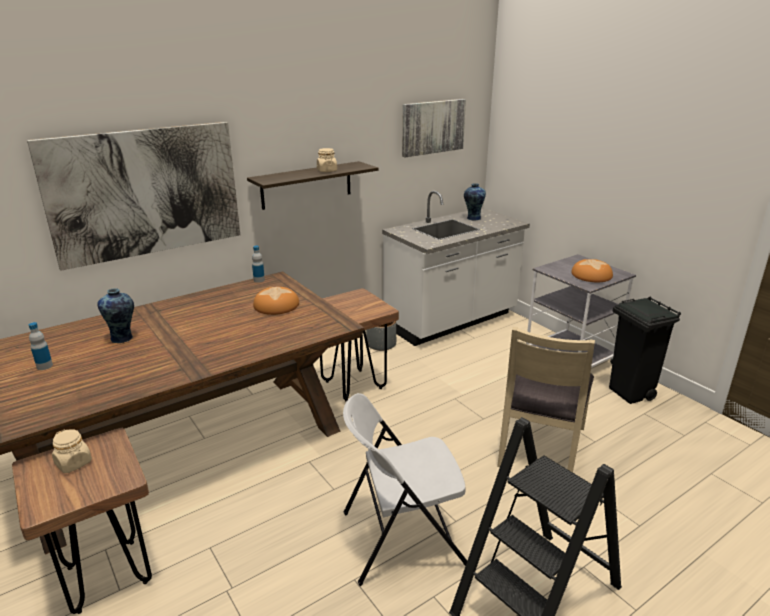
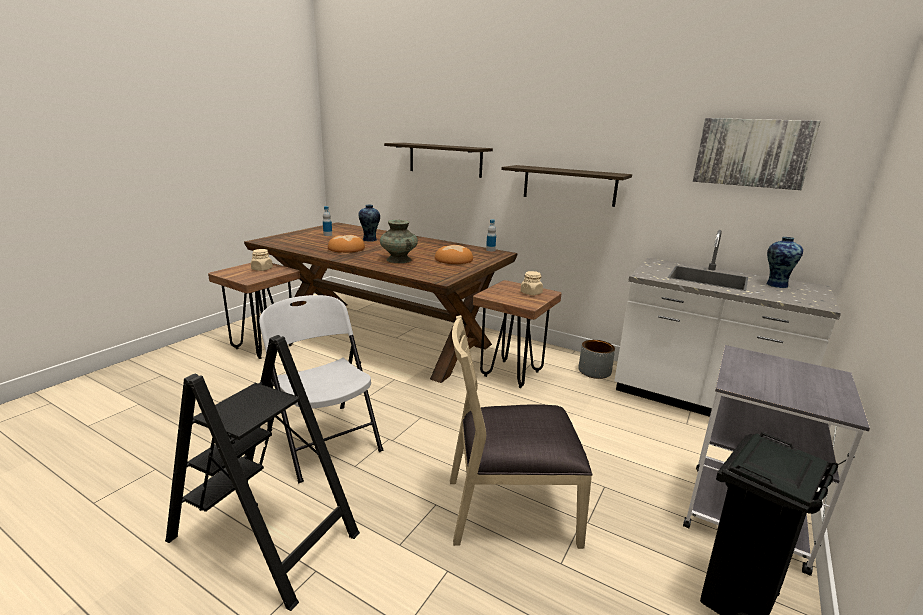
camera: 65 degrees right, 5 degrees down
picture [27,122,240,271] -> shelf [384,143,493,178]
beige jar [317,148,337,172] -> beige jar moved to [521,271,543,295]
bread [571,259,613,282] -> bread moved to [328,235,365,253]
none -> turquoise vase [380,220,418,263]

